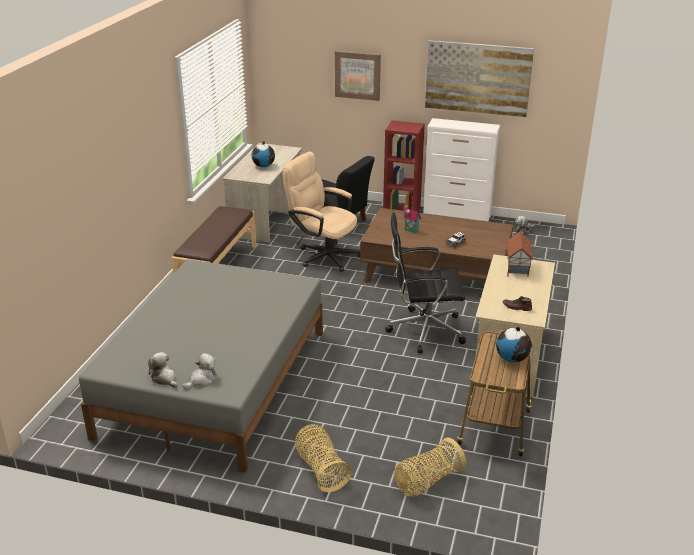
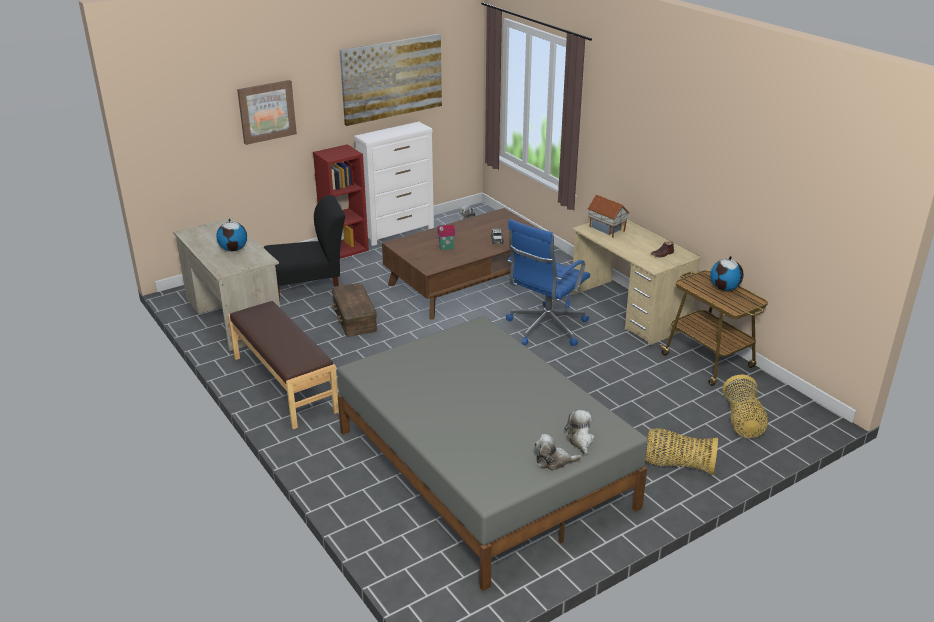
camera: 50 degrees left, 0 degrees up
beige office chair [283,152,360,272] -> brown storage box [332,283,377,337]
black office chair [385,212,466,353] -> blue office chair [506,219,590,346]

